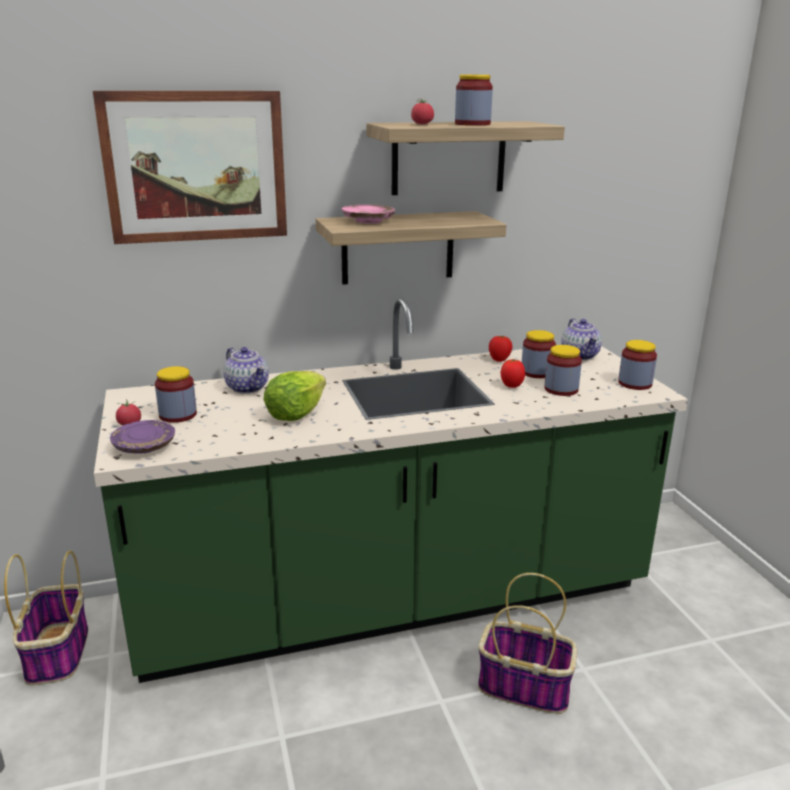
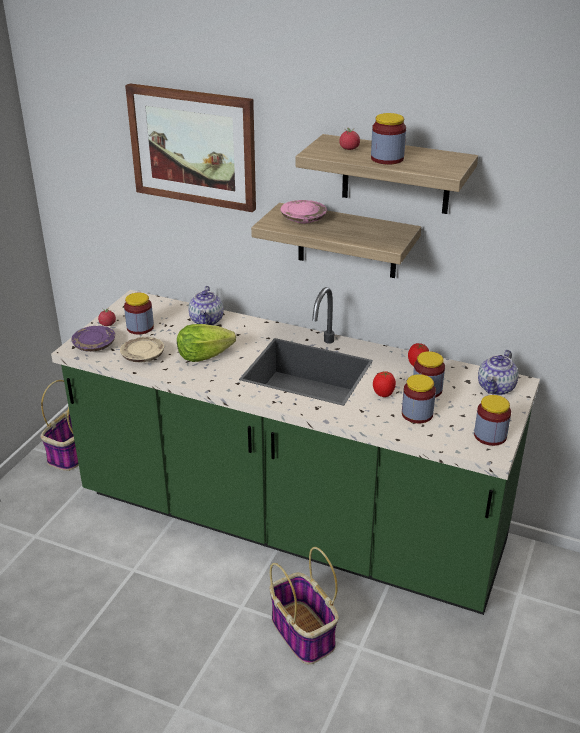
camera: 40 degrees right, 10 degrees up
none -> beige plate [120,337,164,362]

